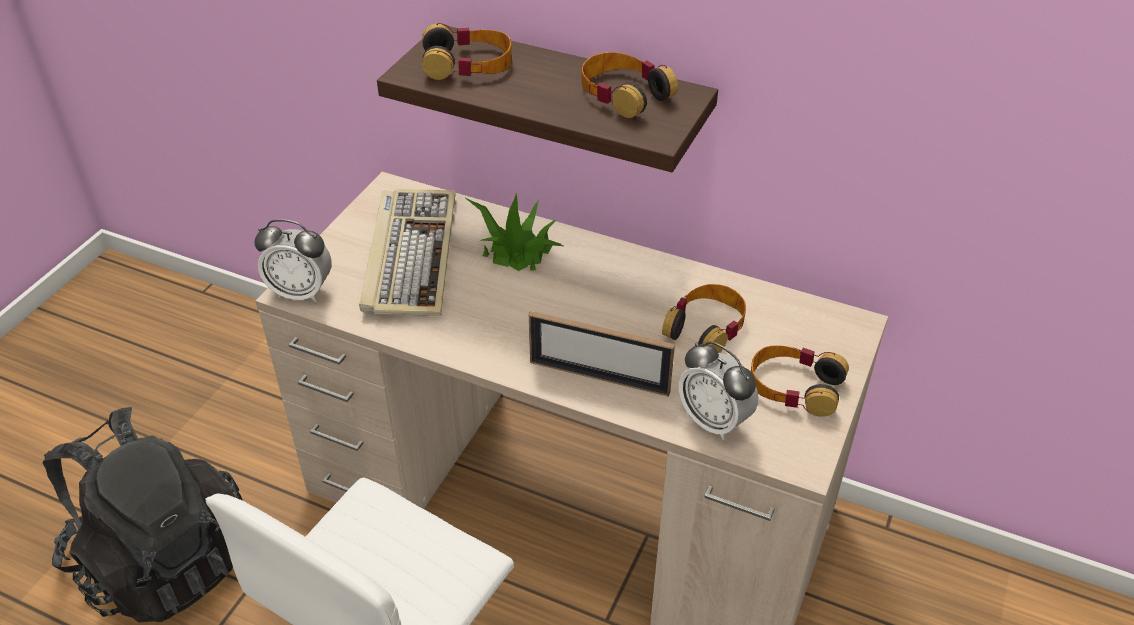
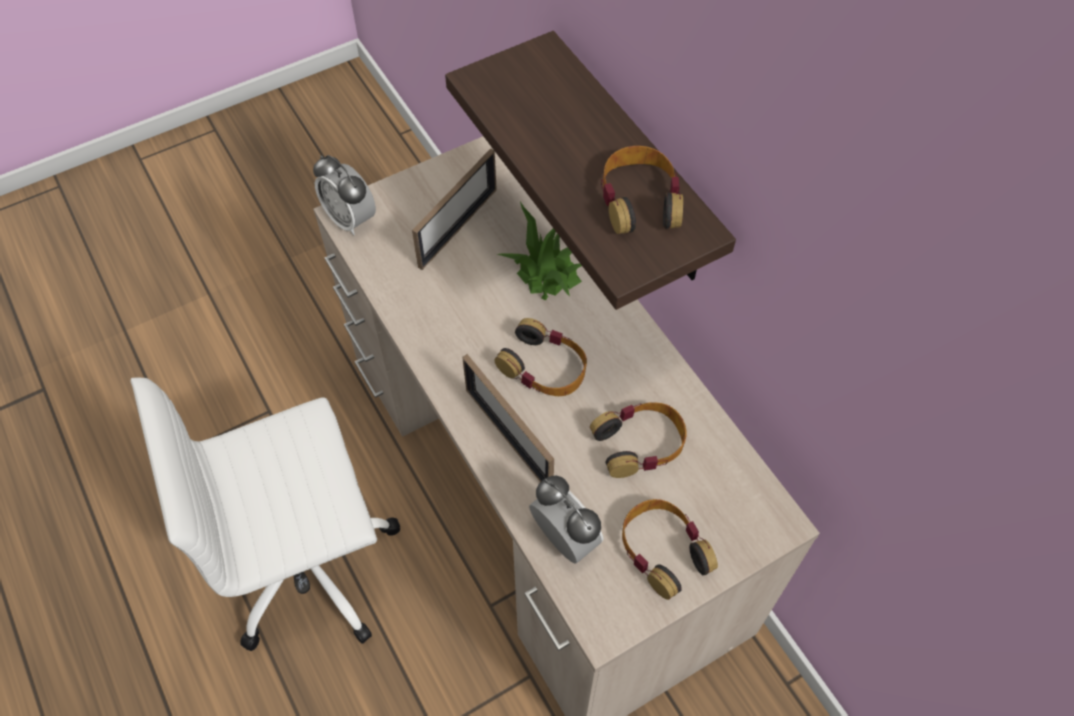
camera: 35 degrees right, 15 degrees up
black backpack [43,407,243,622] -> none
keyboard [359,189,455,316] -> picture frame [412,149,497,270]
headphones [422,23,511,80] -> headphones moved to [494,318,587,396]
alarm clock [678,341,758,440] -> alarm clock turned 150 degrees clockwise [529,476,604,563]

